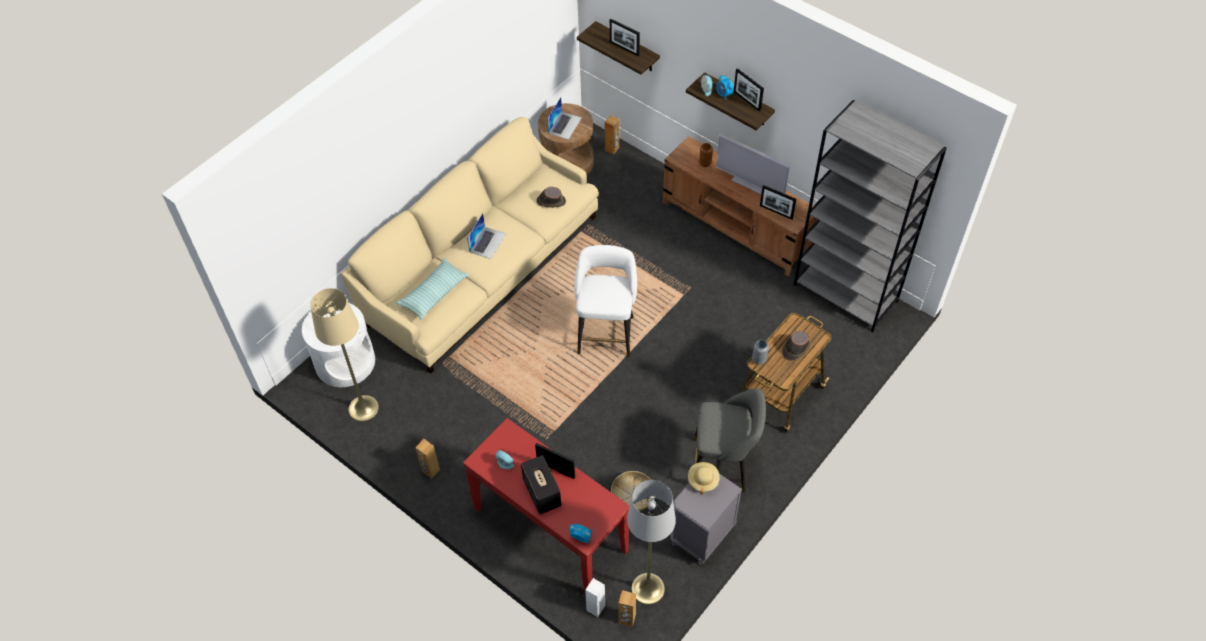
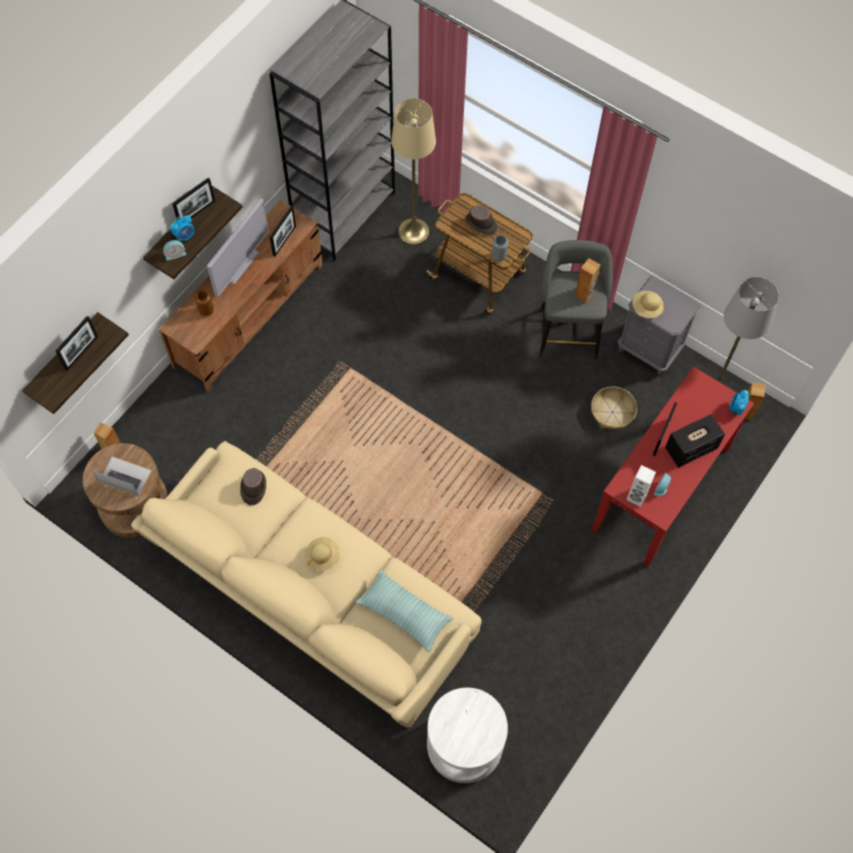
camera: 95 degrees left, 10 degrees up
beige floor lamp [310,288,379,422] -> beige floor lamp moved to [391,98,436,245]
brown speaker [415,439,440,478] -> brown speaker moved to [575,258,601,303]
laptop [467,213,506,259] -> beige hat [305,537,340,571]
white stool [574,245,637,357] -> none
white speaker [585,578,605,617] -> white speaker moved to [626,465,656,507]

